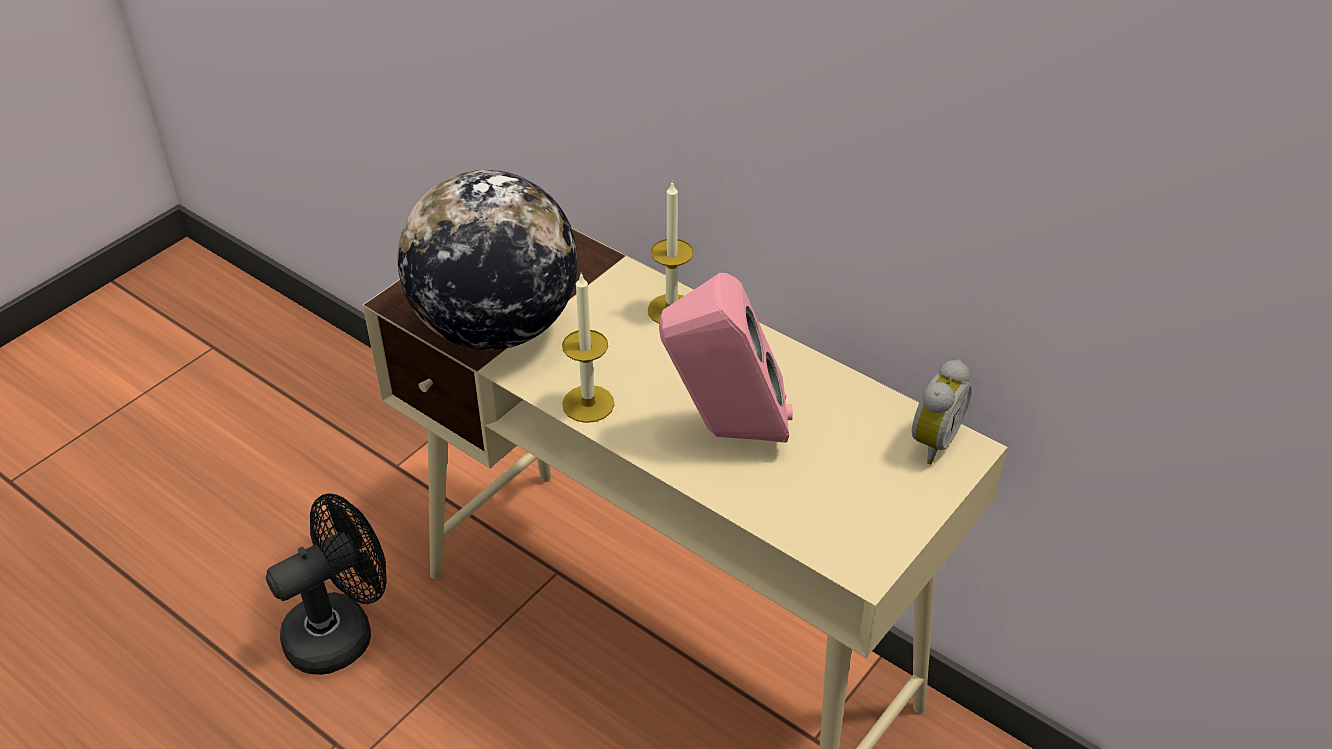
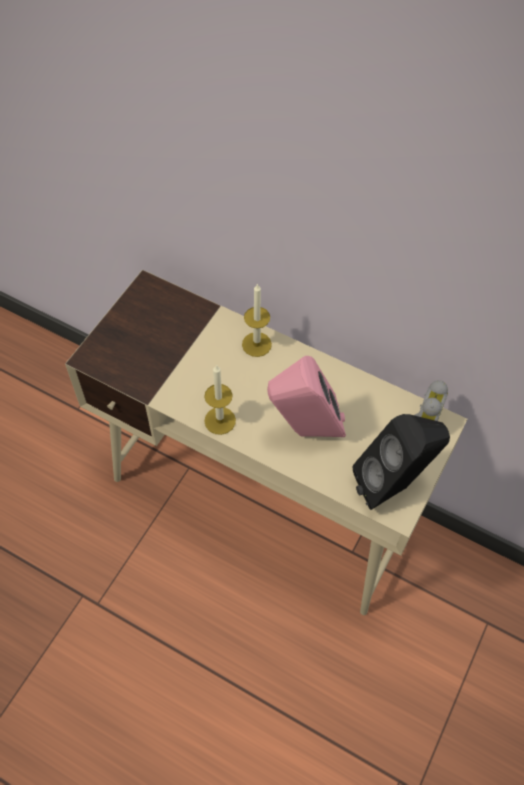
camera: 10 degrees left, 15 degrees up
black fan [266,493,387,675] -> none
globe [398,170,578,350] -> none
none -> black speaker [352,414,450,510]

